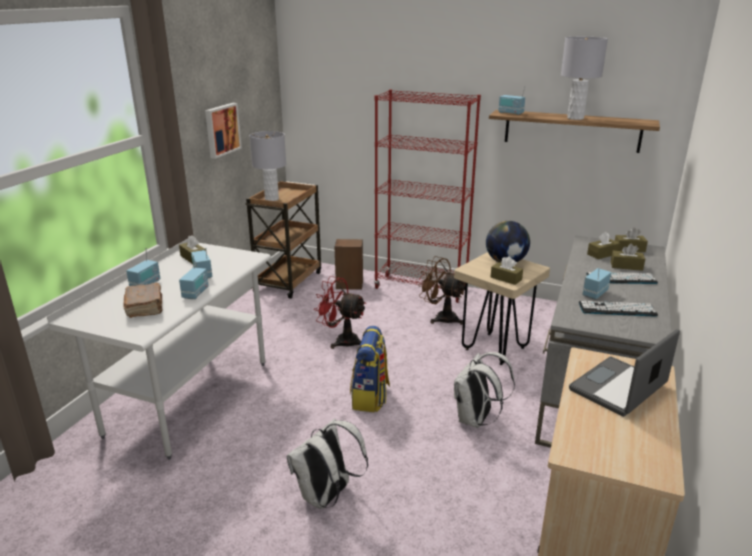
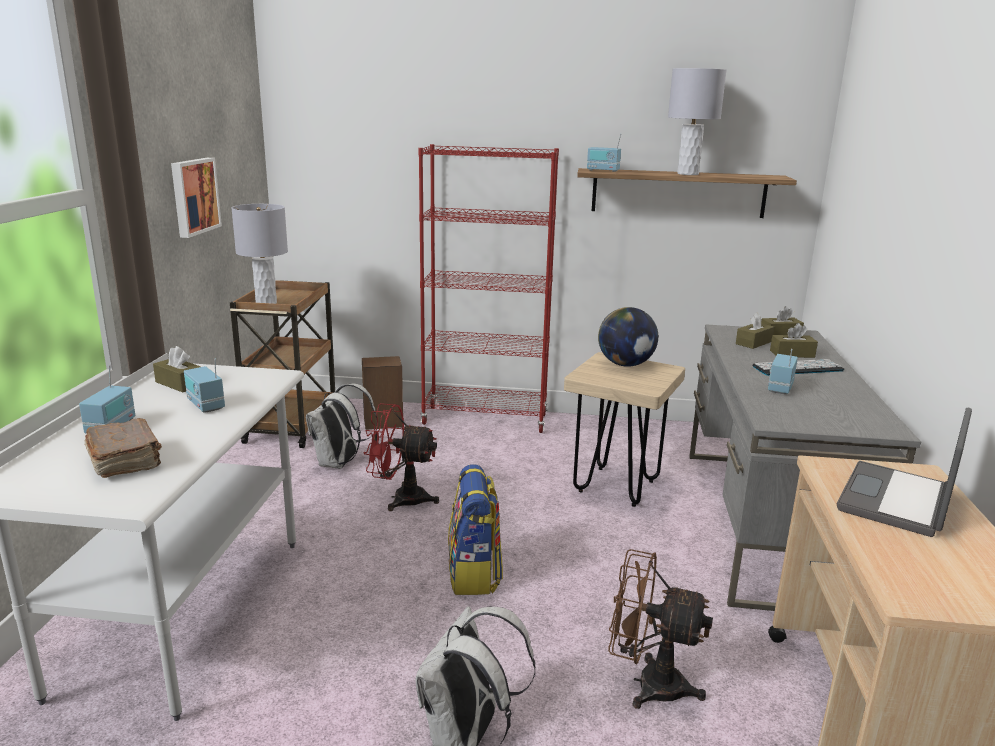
camera: 15 degrees left, 5 degrees down
radio [179,255,209,299] -> none
brown fan [418,256,465,325] -> brown fan moved to [608,549,713,709]
white backpack [454,352,515,428] -> white backpack moved to [306,383,377,469]
brown tissue box [491,256,523,285] -> none
keyboard [579,301,658,317] -> none

